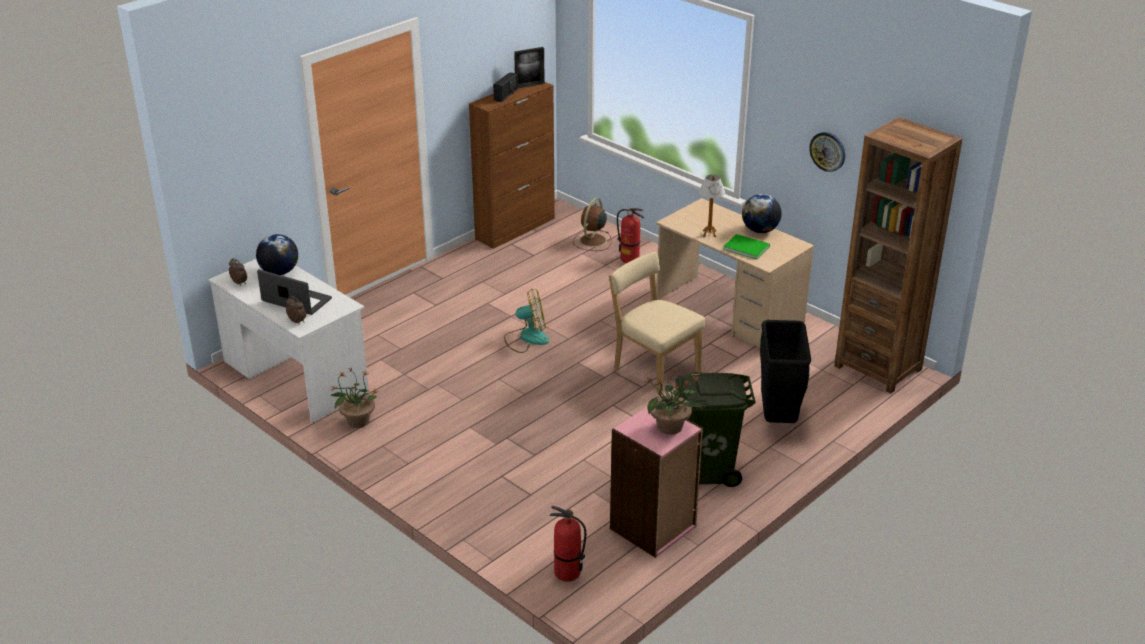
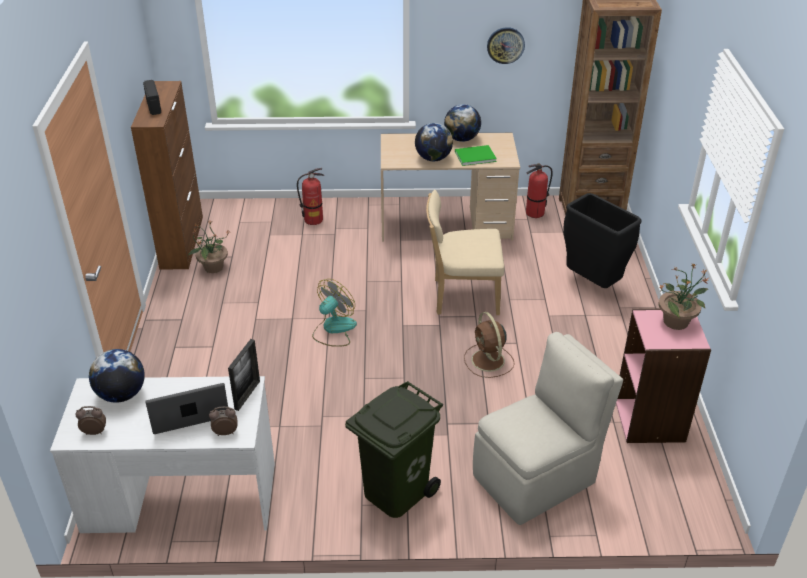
camera: 45 degrees left, 5 degrees up
potted plant [330,367,379,428] -> potted plant moved to [187,220,230,273]
picture frame [514,47,545,89] -> picture frame moved to [228,339,260,411]
fire extinguisher [550,506,586,582] -> fire extinguisher moved to [526,163,553,218]
brown fan [573,198,612,251] -> brown fan moved to [464,312,515,378]
green trash can [675,372,756,487] -> green trash can moved to [345,381,443,518]
table lamp [699,174,725,237] -> globe [415,123,453,161]
none -> beige chair [473,332,623,525]

